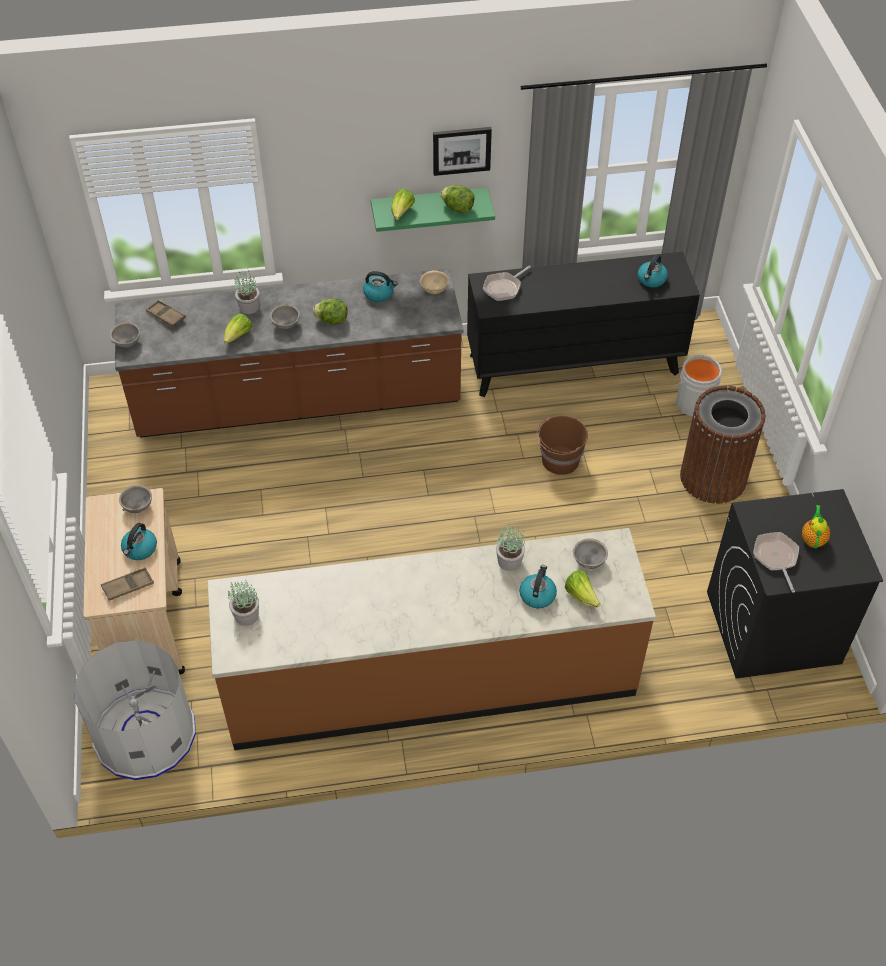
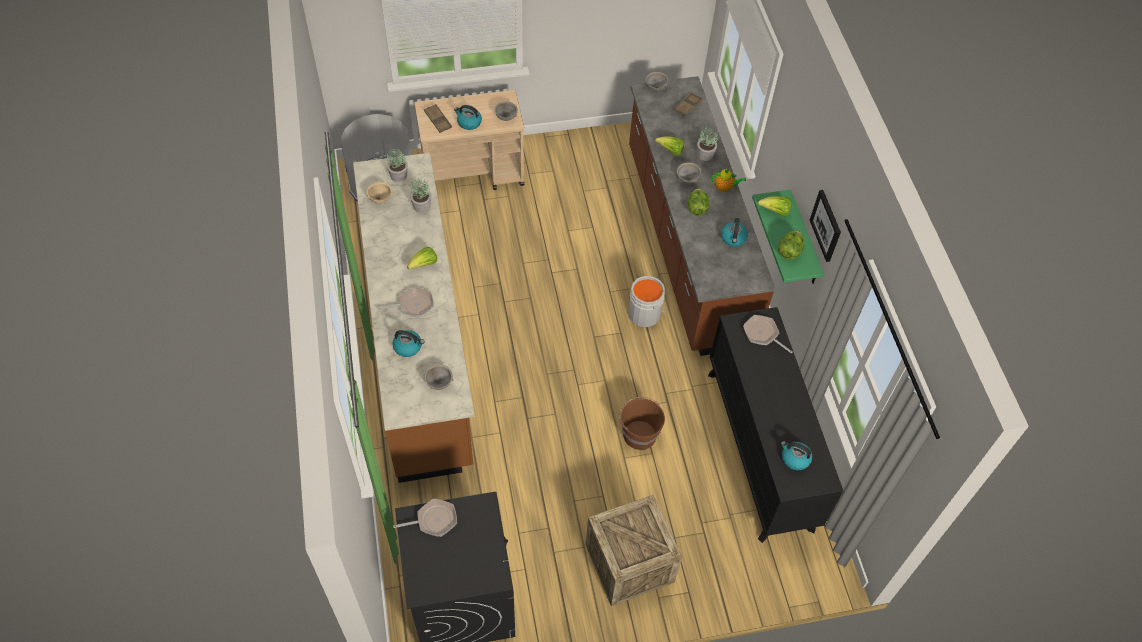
camera: 85 degrees right, 5 degrees up
beige bowl [420,270,449,294] -> beige bowl moved to [366,182,393,204]
potted plant [496,525,525,571] -> potted plant moved to [410,178,431,213]
lettuce [565,570,601,607] -> lettuce moved to [407,247,437,270]
grey bucket [670,355,722,416] -> grey bucket moved to [628,276,668,327]
brown trash can [680,386,766,504] -> crate [585,495,682,606]
teapot [802,505,830,549] -> teapot moved to [711,169,746,192]
none -> frying pan [378,287,434,318]

